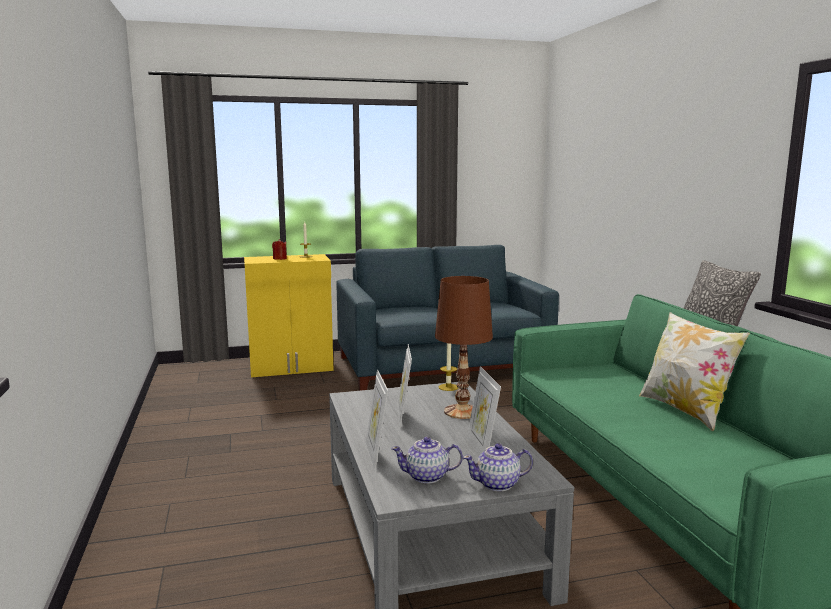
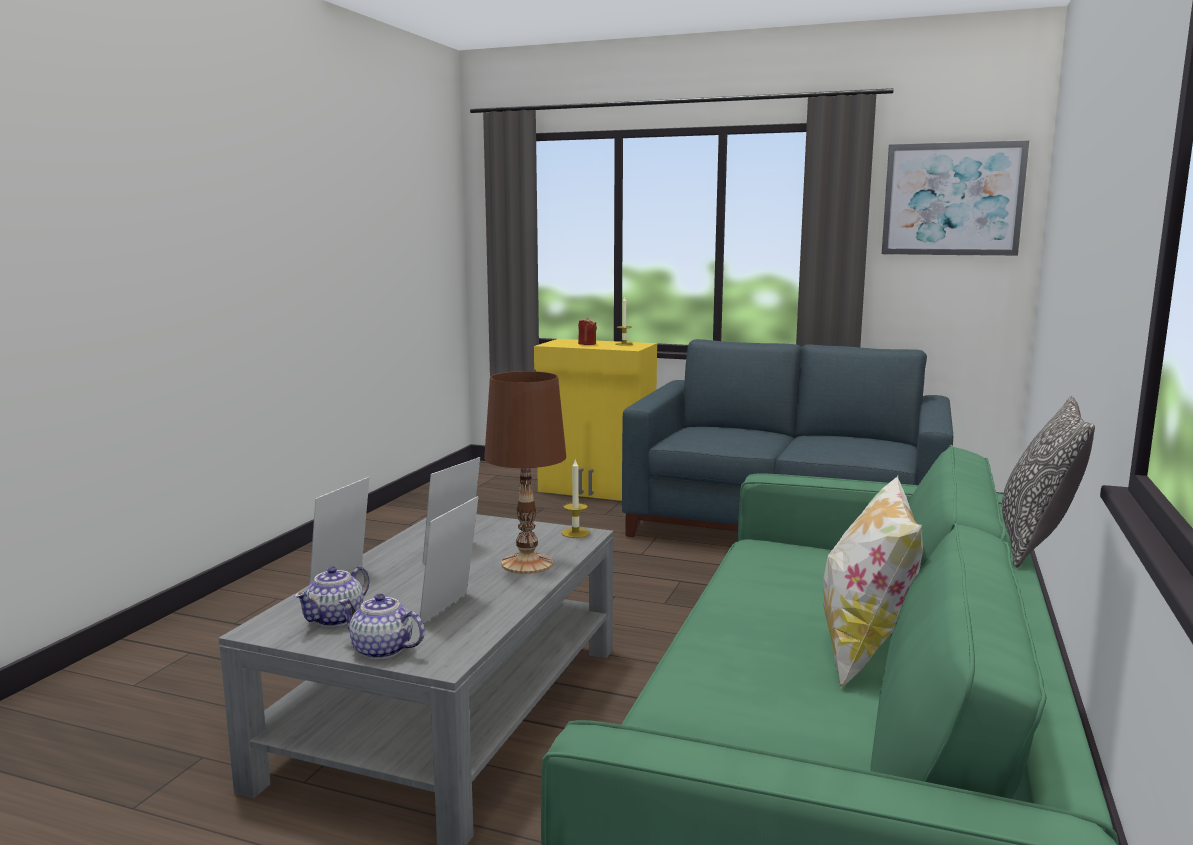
camera: 35 degrees right, 0 degrees up
teapot [391,437,463,484] -> teapot turned 90 degrees counterclockwise [294,566,370,627]
none -> picture [882,141,1029,256]

